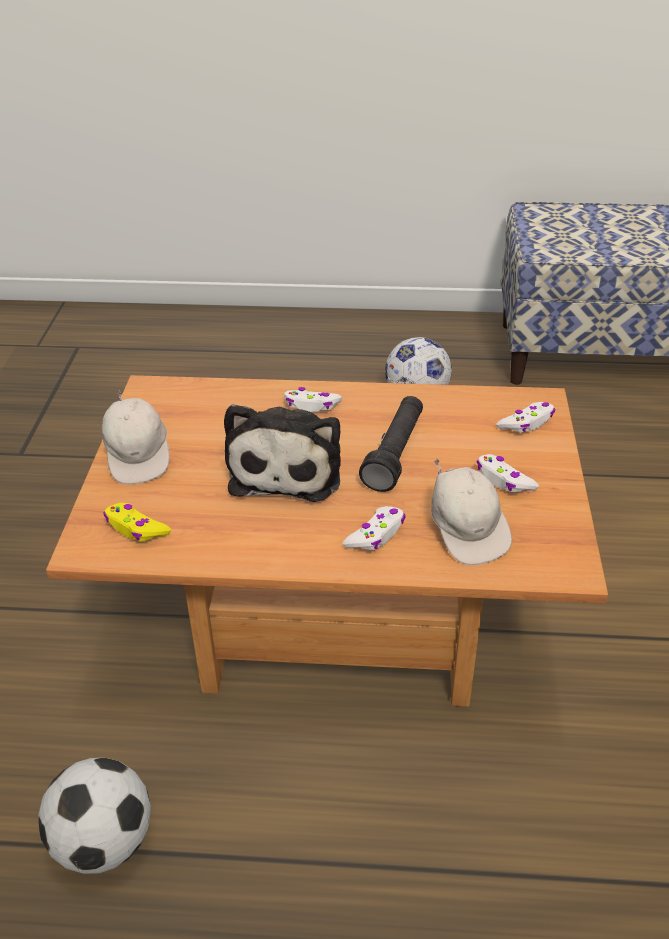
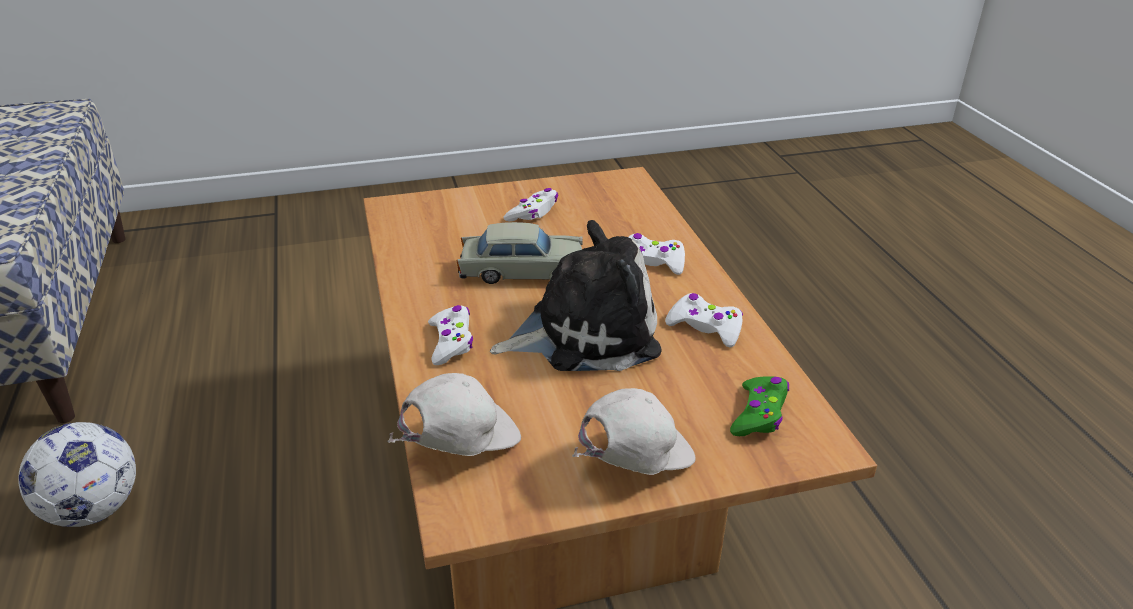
camera: 110 degrees left, 5 degrees down
football [38,758,151,874] -> none
yellow game controller [103,503,171,541] -> green game controller [730,376,789,436]
black flashlight [359,396,423,492] -> beige toy car [457,222,582,284]
white cap [431,458,512,566] -> white cap moved to [388,373,521,456]
white game controller [496,402,555,433] -> white game controller moved to [665,293,743,347]

